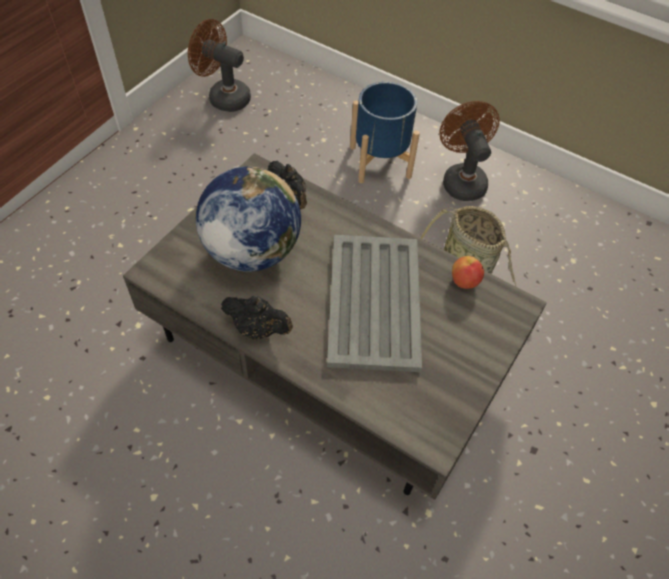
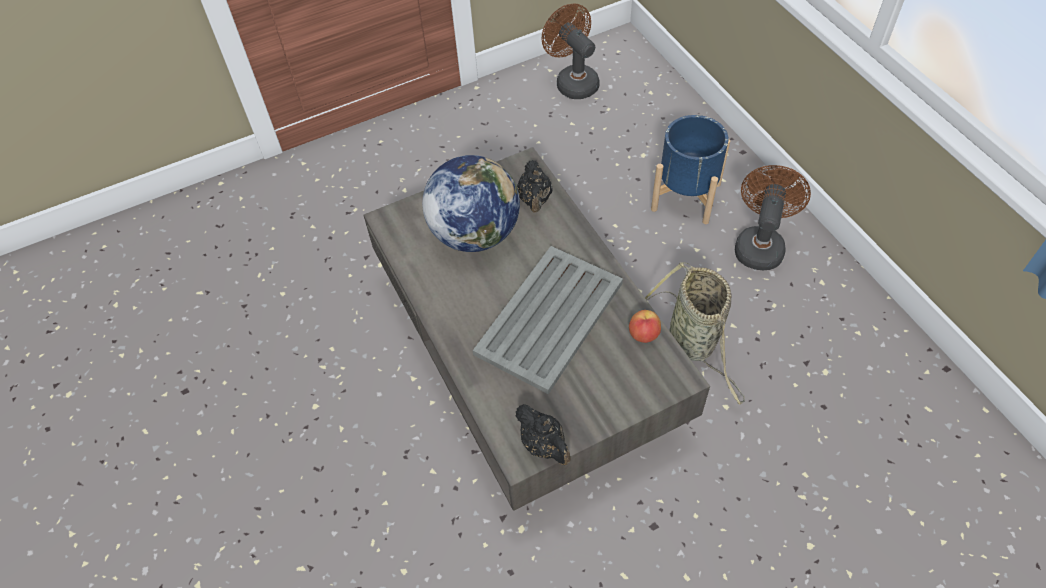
camera: 35 degrees right, 0 degrees up
black teapot [221,296,293,340] -> black teapot moved to [515,404,571,465]

